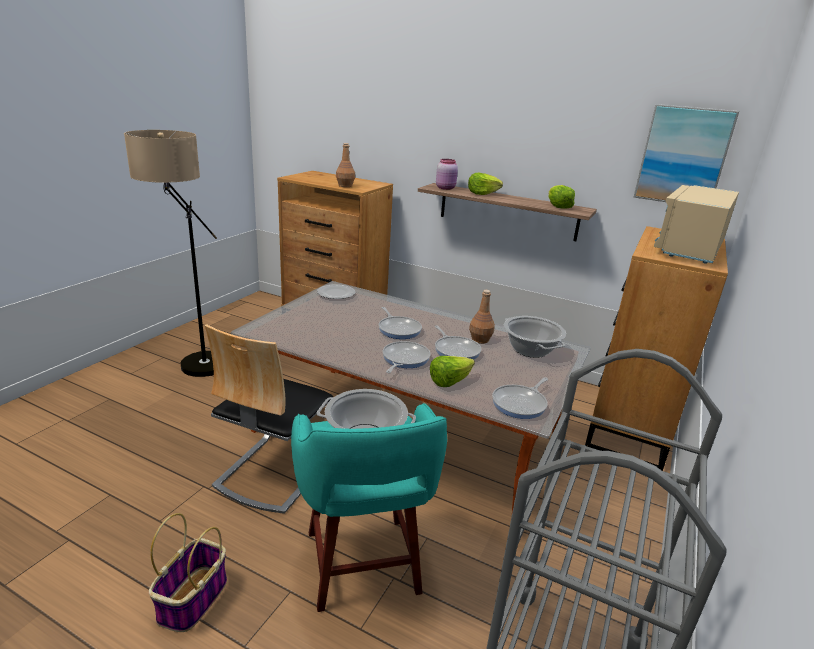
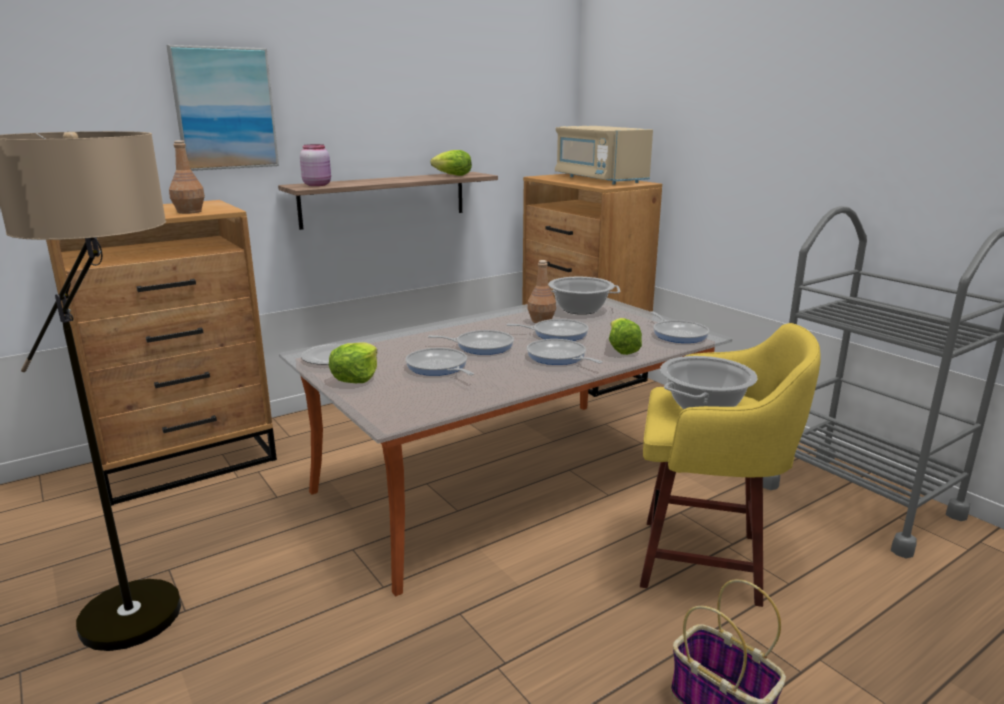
camera: 60 degrees left, 5 degrees down
chair [205,324,333,514] -> none
turquoise stool [291,403,447,612] -> yellow stool [640,323,820,607]
lettuce [468,173,503,195] -> lettuce moved to [329,342,377,383]
picture [634,104,739,202] -> picture moved to [166,45,279,171]
none -> frying pan [405,348,474,376]

